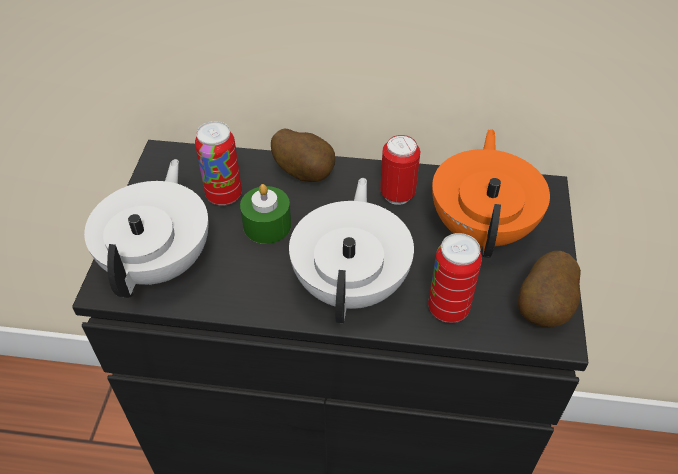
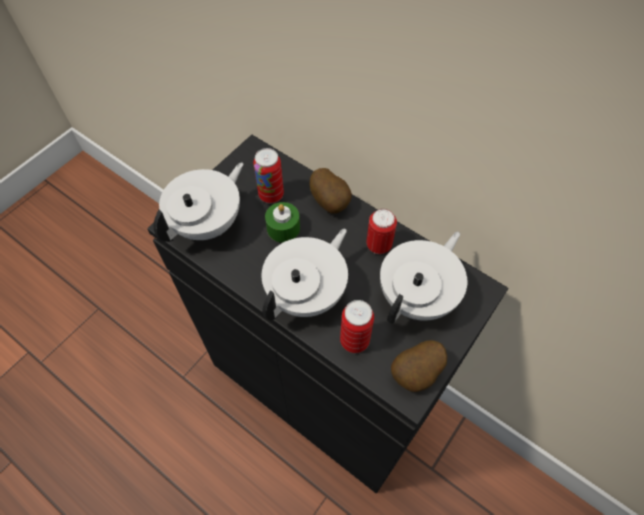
camera: 30 degrees right, 10 degrees up
orange teapot [432,129,550,258] -> white teapot [380,232,467,324]

